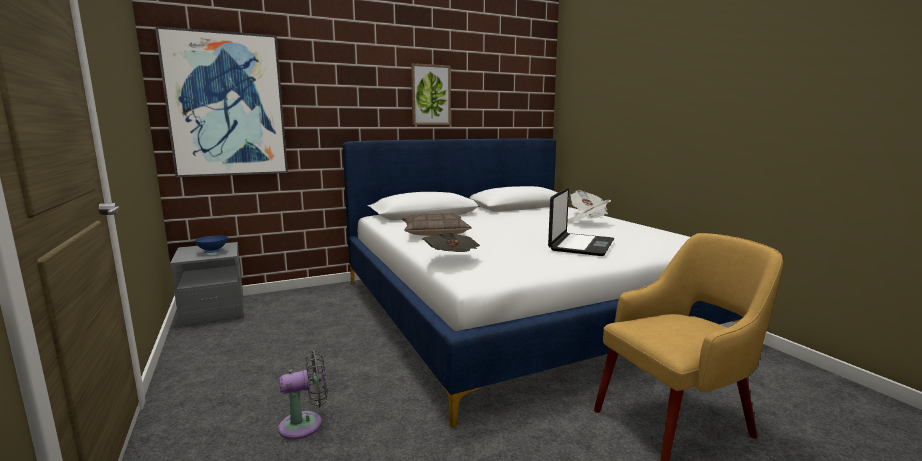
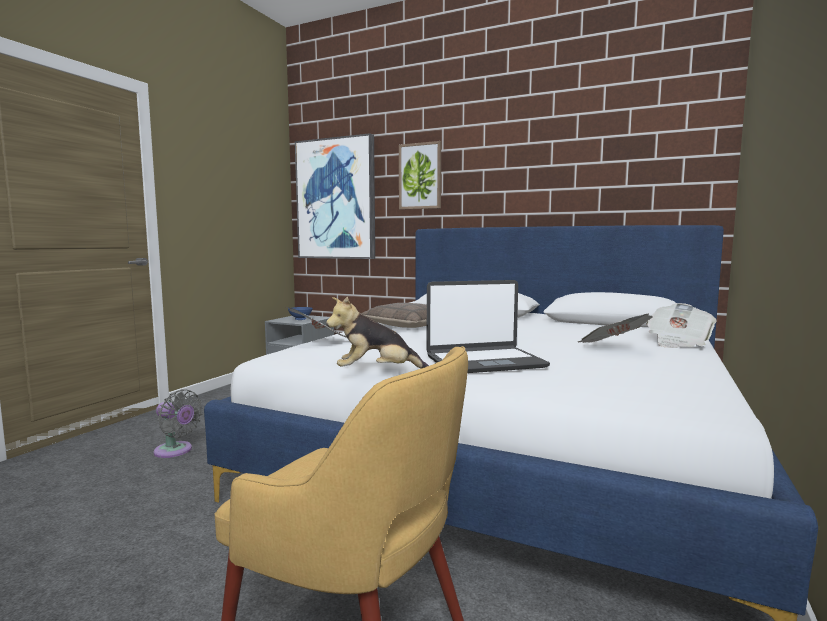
camera: 50 degrees right, 5 degrees down
picture [411,63,451,125] -> picture moved to [399,141,441,210]
none -> plush toy [326,296,429,369]

